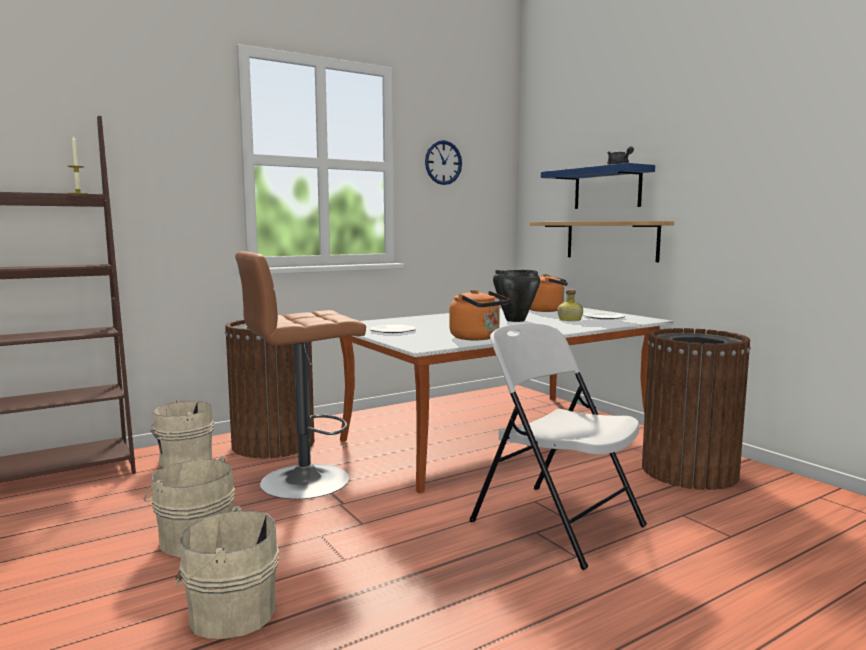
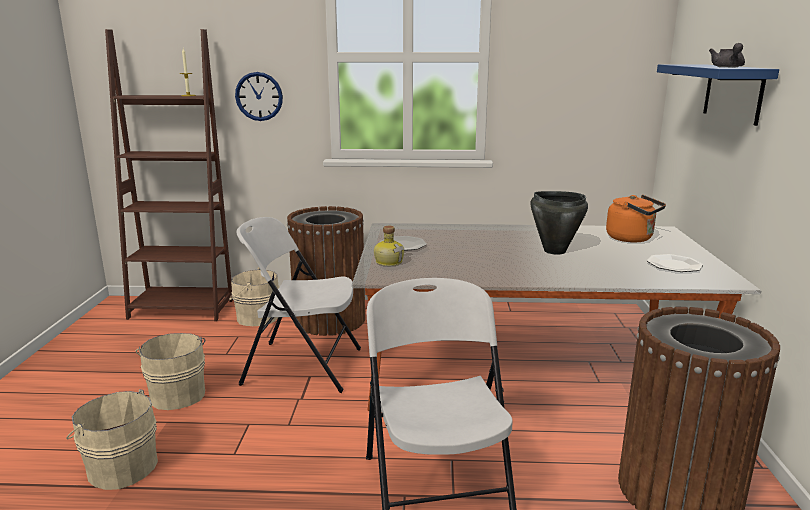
camera: 35 degrees right, 10 degrees up
brown stool [235,251,366,499] -> white chair [237,217,361,393]
wall clock [425,140,462,185] -> wall clock moved to [235,72,283,121]
orange kettle [449,289,510,340] -> none
shelf [530,221,674,262] -> none
bottle [557,289,583,321] -> bottle moved to [374,226,404,266]

